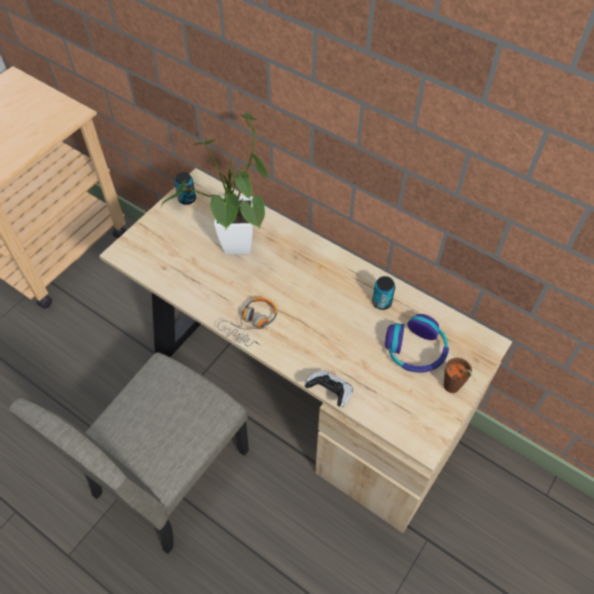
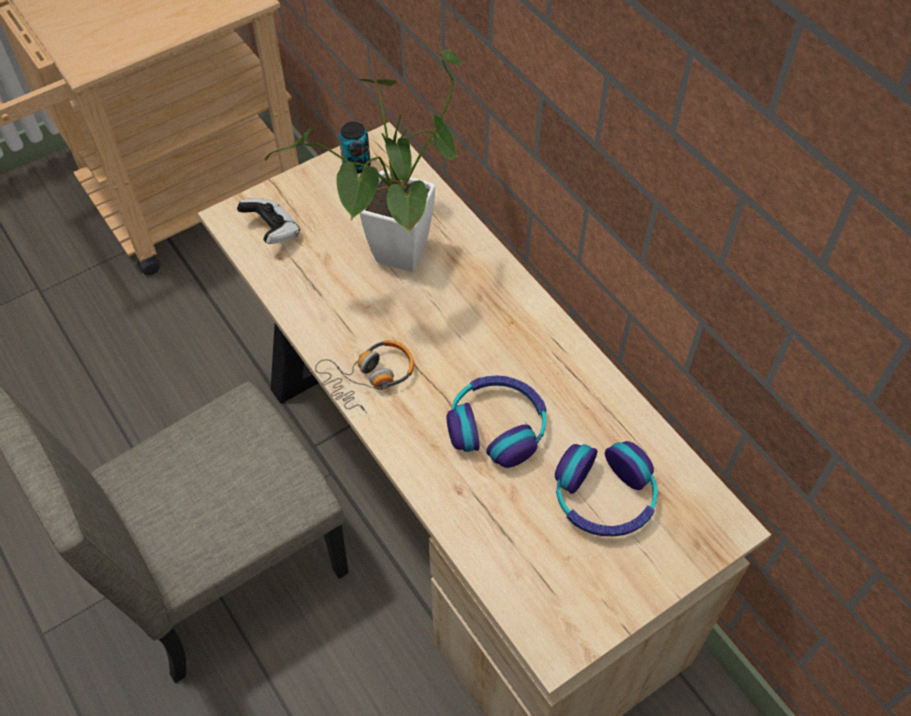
camera: 20 degrees right, 0 degrees up
game controller [304,370,353,407] -> game controller moved to [237,198,300,244]
can [372,276,395,310] -> none
brown cup [444,357,477,393] -> none
none -> headphones [447,376,547,468]

